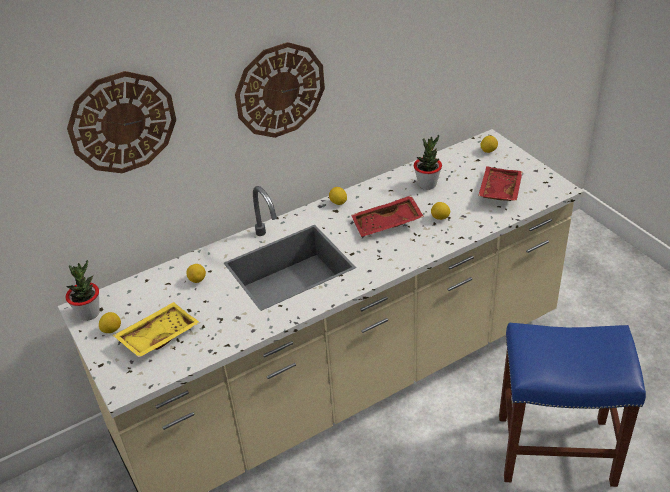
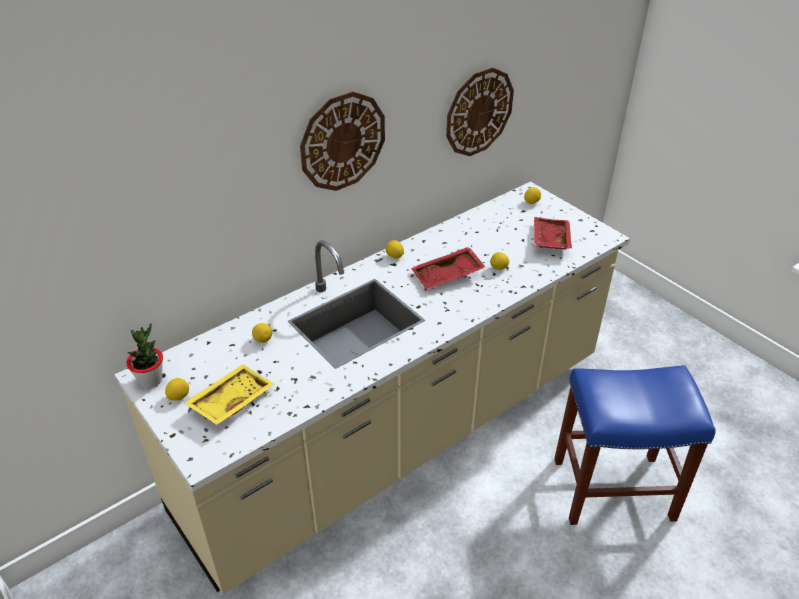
camera: 10 degrees left, 0 degrees up
wall clock [67,71,176,173] -> wall clock moved to [446,67,514,156]
potted plant [414,135,442,190] -> none

